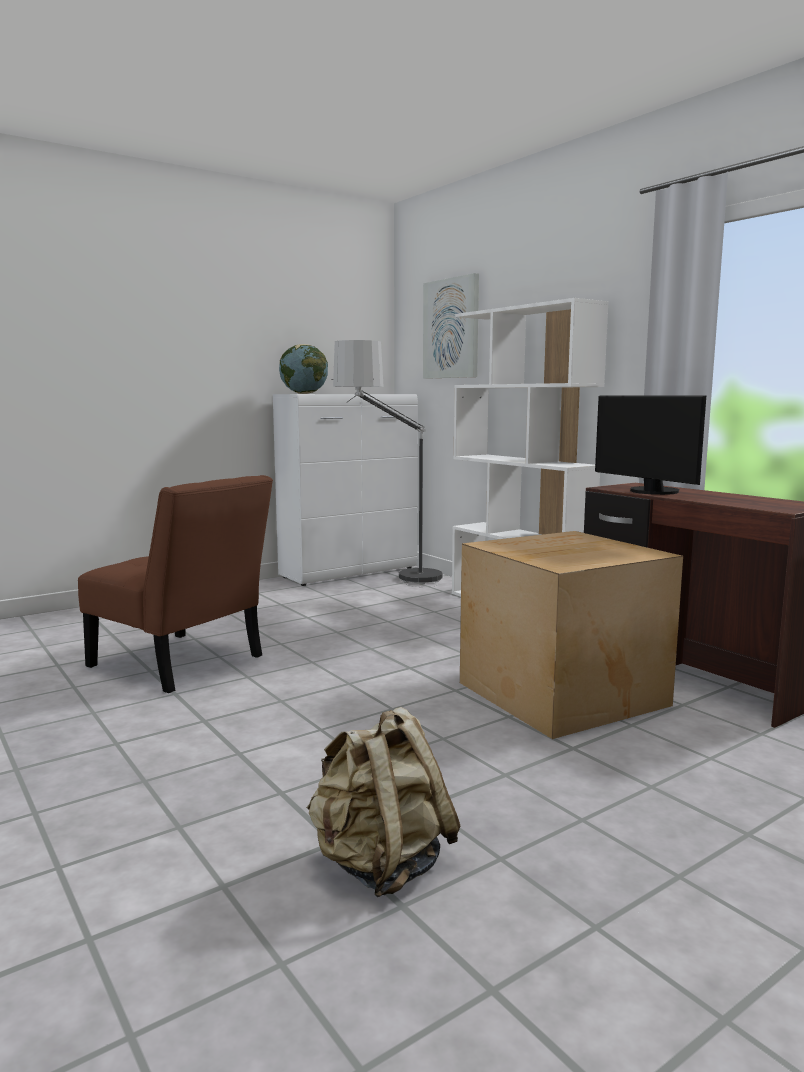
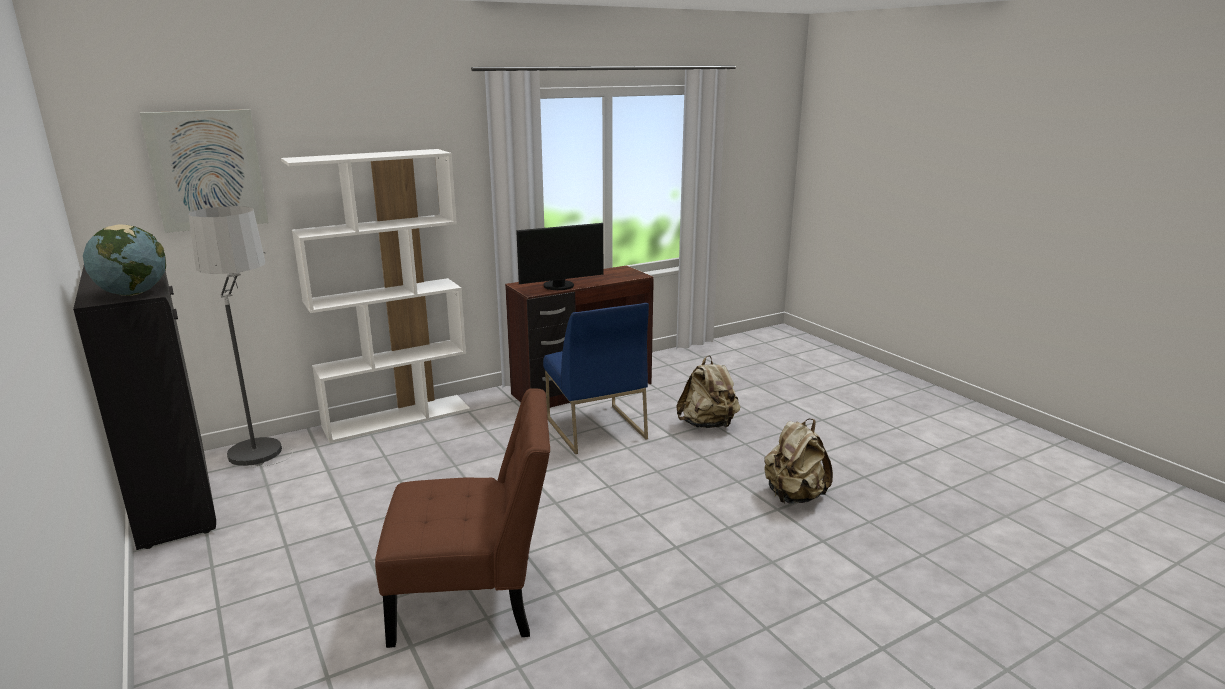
camera: 85 degrees left, 10 degrees up
brown chair [78,475,273,693] -> brown chair turned 45 degrees clockwise [375,388,550,648]
white cabinet [273,394,418,586] -> black cabinet [73,266,216,550]
cardboard box [460,531,683,739] -> blue chair [543,303,649,454]
none -> beige backpack [676,355,740,428]

